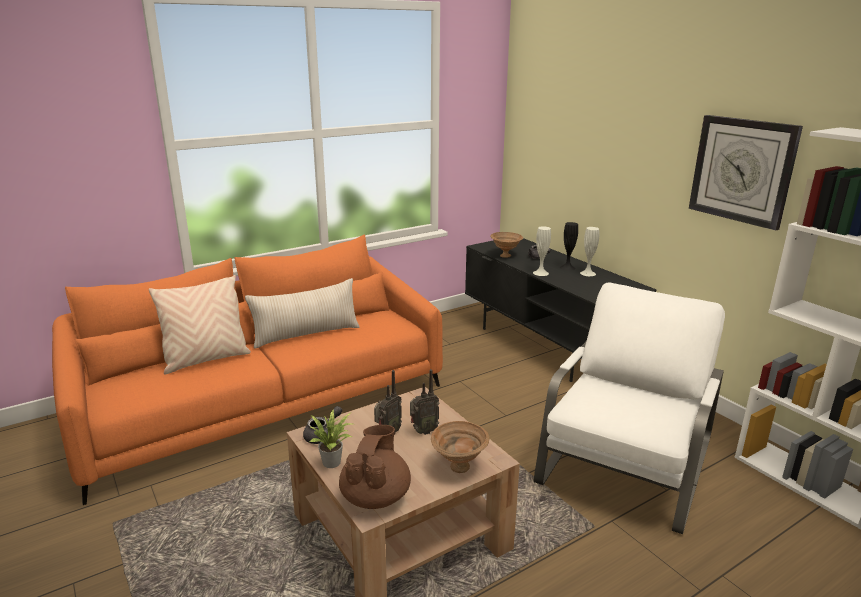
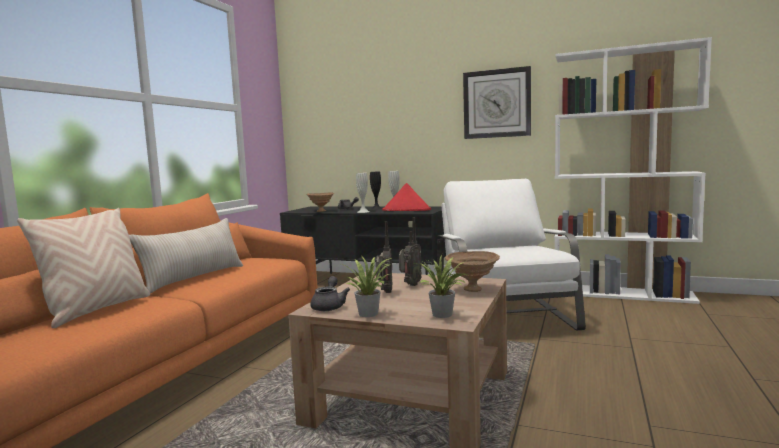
camera: 35 degrees left, 15 degrees down
brown teapot [339,425,411,509] -> potted plant [411,254,468,318]
none -> red hat [382,183,431,211]

